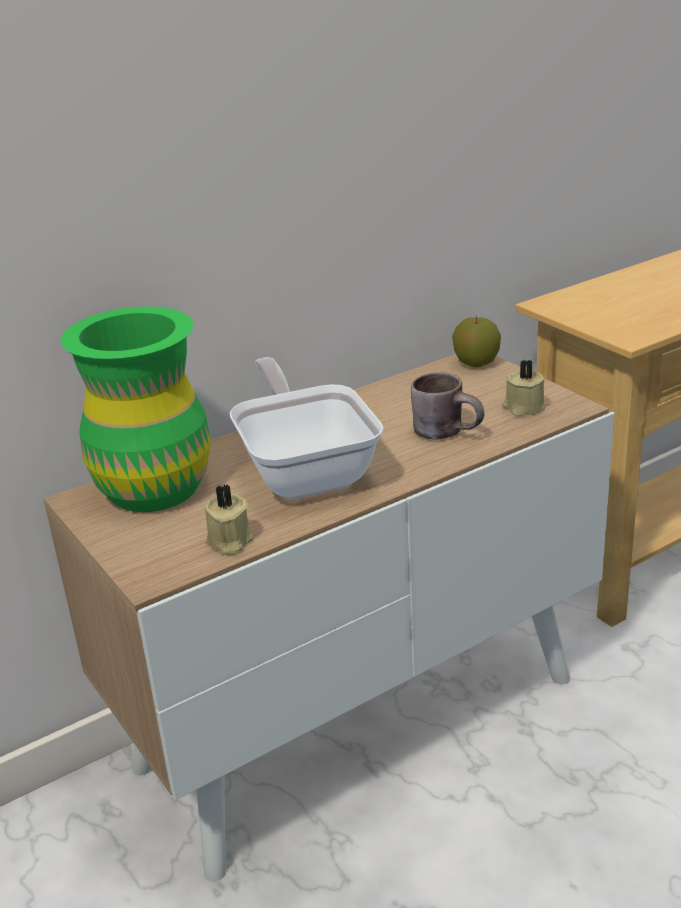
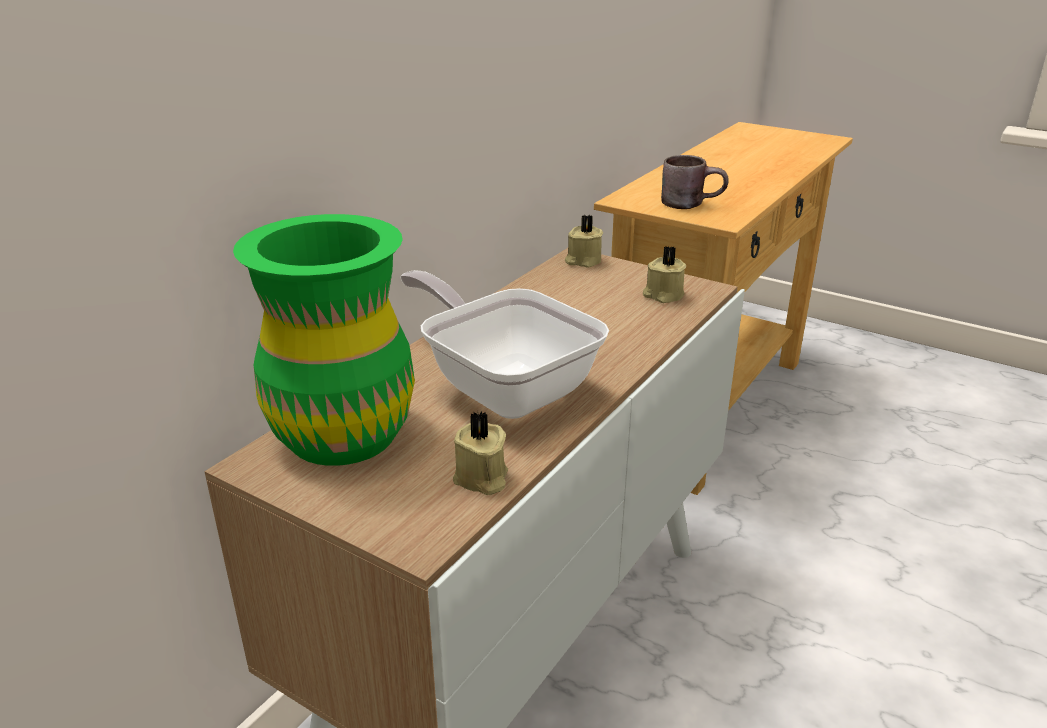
camera: 25 degrees left, 0 degrees up
brown mug [411,372,484,439] -> brown mug moved to [661,155,729,209]
apple [452,316,501,367] -> beige candle [565,215,603,267]

